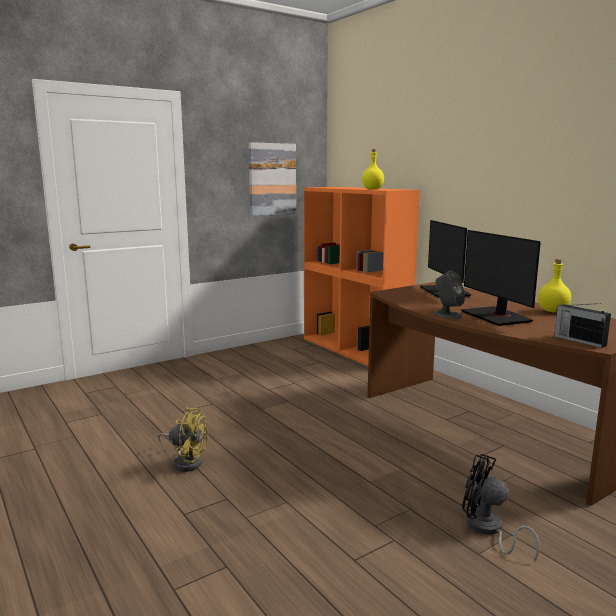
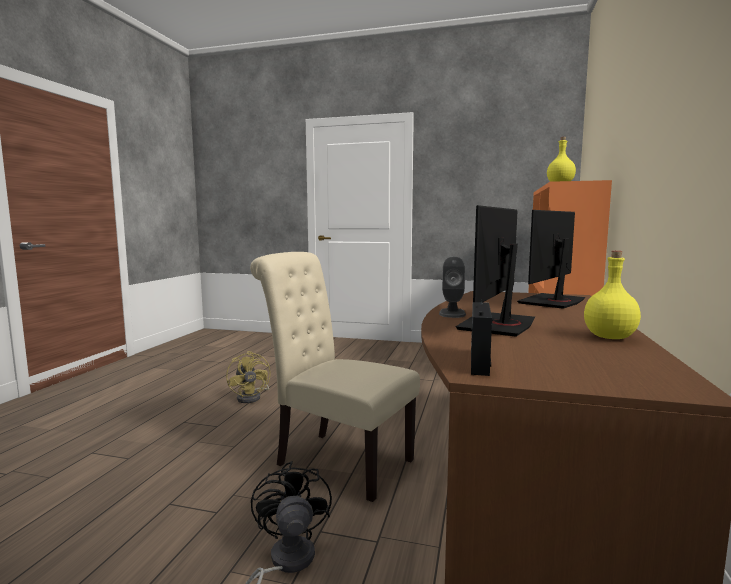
camera: 50 degrees right, 5 degrees down
picture [249,142,296,216] -> none
none -> beige chair [250,252,420,502]

